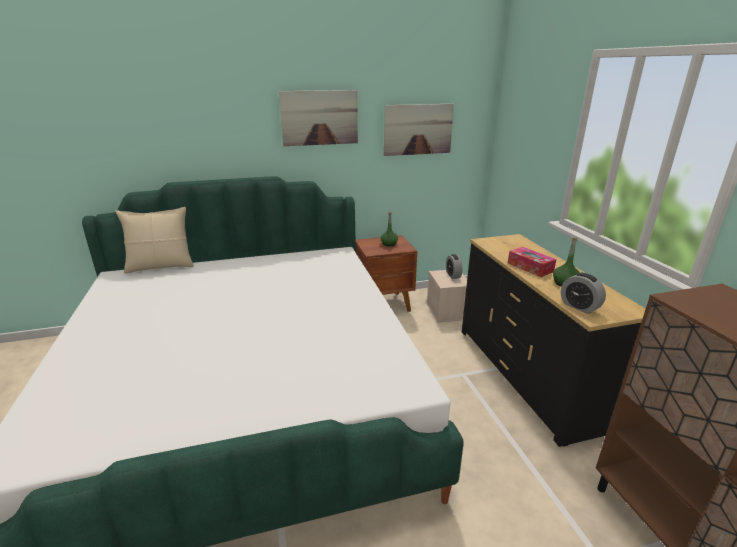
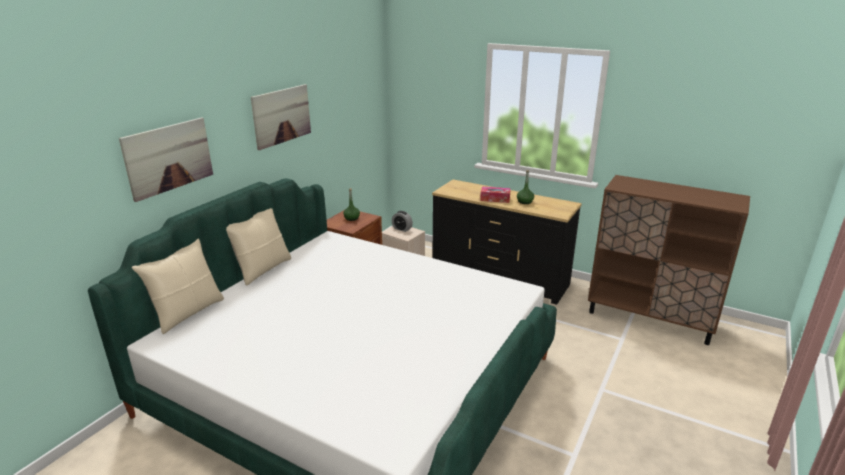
camera: 45 degrees left, 0 degrees up
picture [384,104,454,156] -> picture moved to [119,117,213,202]
alarm clock [561,273,606,314] -> none
none -> beige pillow [226,208,291,286]

